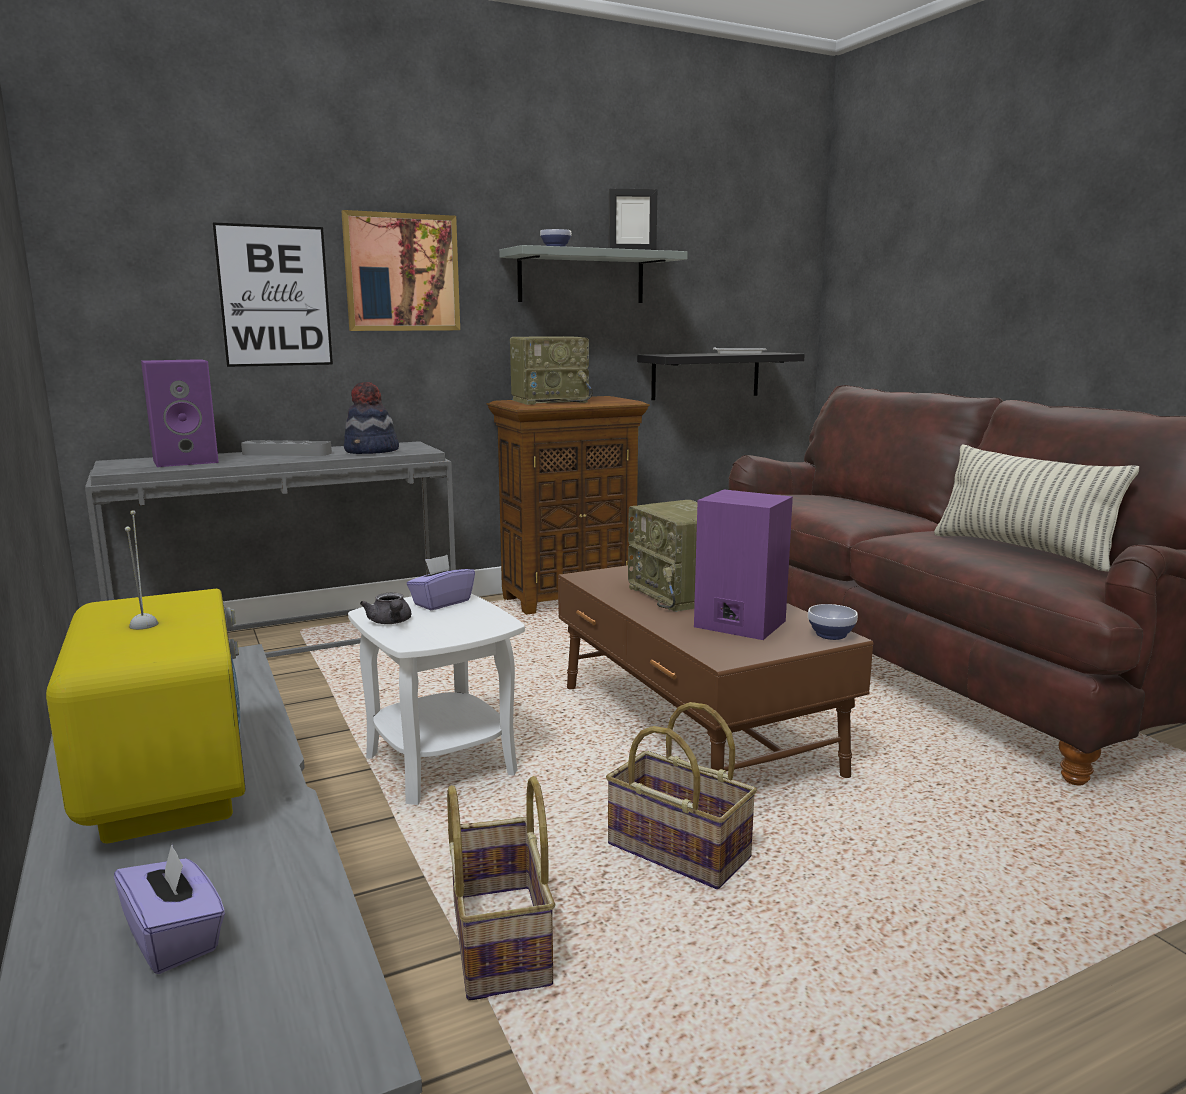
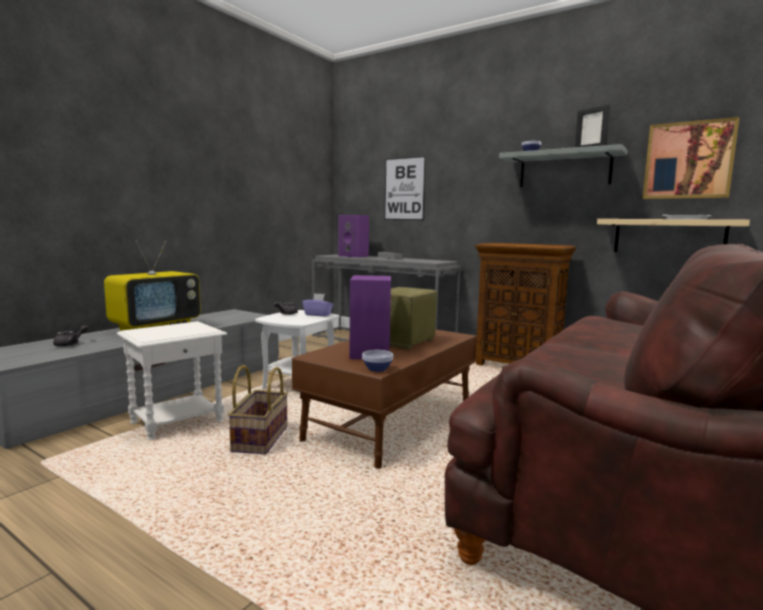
camera: 60 degrees right, 5 degrees down
purple tissue box [114,844,225,974] -> grey teapot [53,325,89,347]
picture [341,210,460,331] -> picture moved to [642,117,740,199]
hat [344,382,399,454] -> none
basket [447,776,555,1001] -> white side table [117,321,227,440]
radio [510,336,593,405] -> none
black shelf [637,352,805,400] -> beige shelf [597,219,750,252]
pillow [934,444,1139,572] -> none

